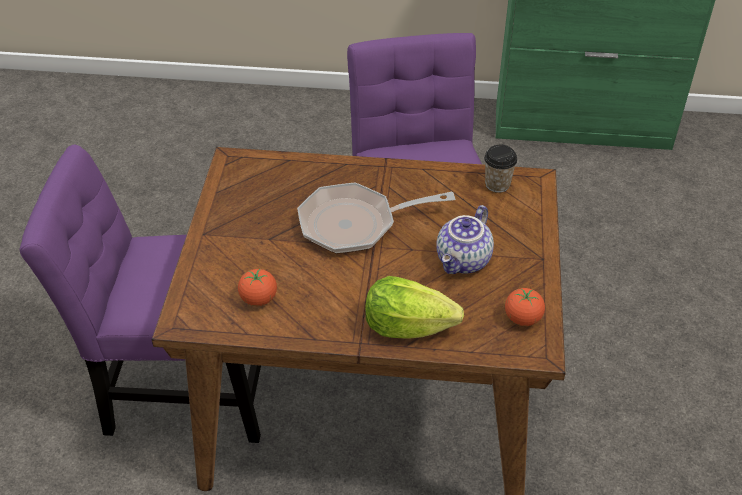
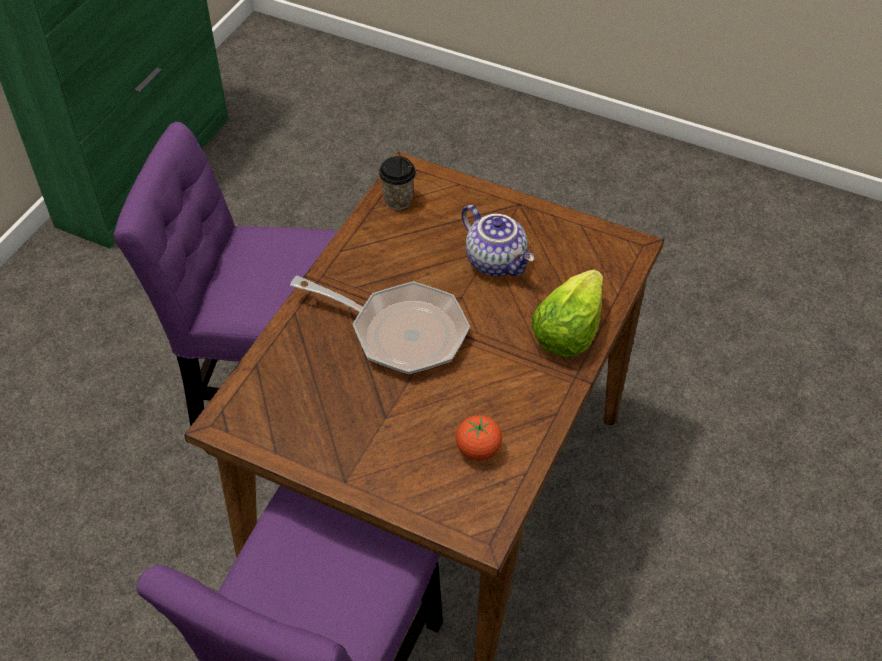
camera: 70 degrees left, 5 degrees up
frying pan [297,182,455,254] -> frying pan turned 75 degrees counterclockwise [290,275,470,375]
tomato [505,288,545,326] -> none

